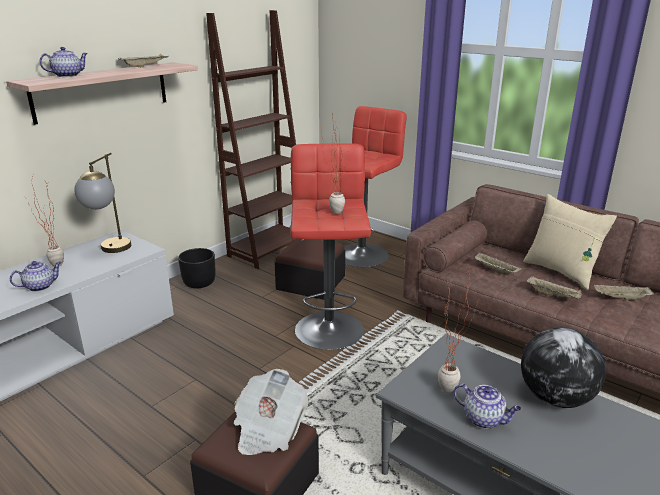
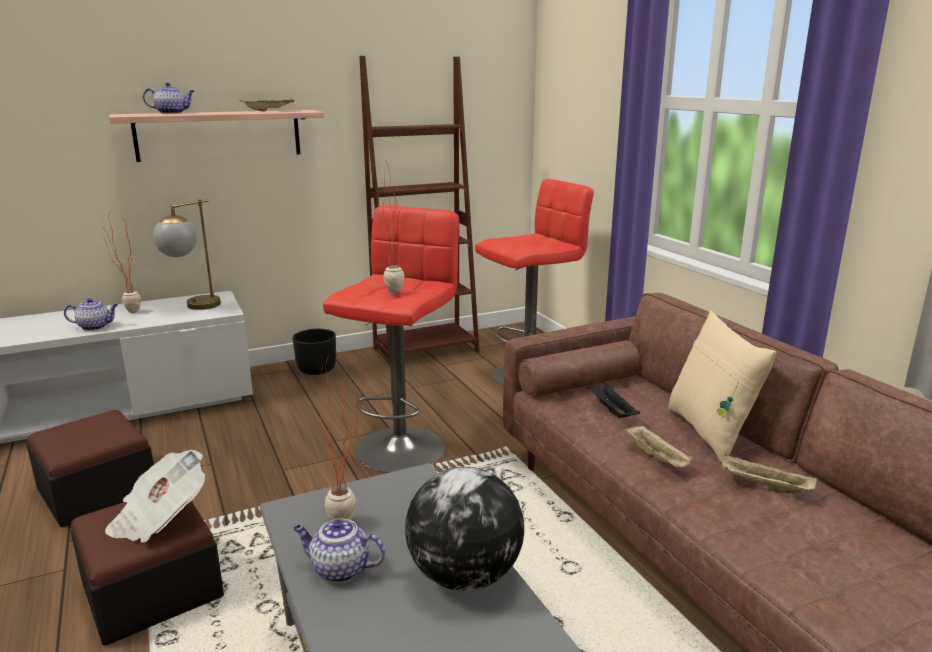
camera: 25 degrees right, 5 degrees down
ottoman [274,239,345,300] -> ottoman moved to [27,410,154,527]
teapot [453,384,521,429] -> teapot turned 135 degrees clockwise [293,519,385,583]
beige tray [473,253,522,275] -> black tray [587,383,640,418]

